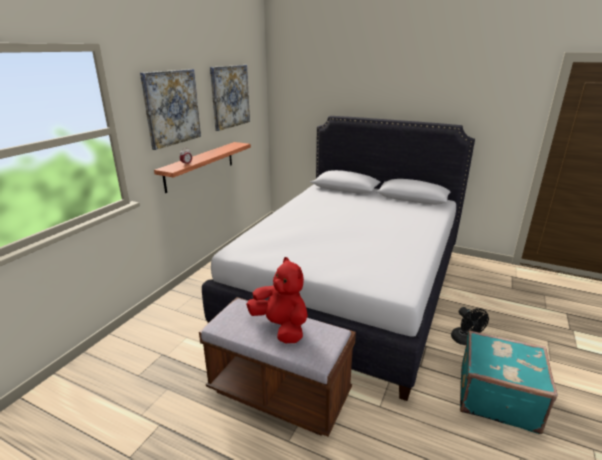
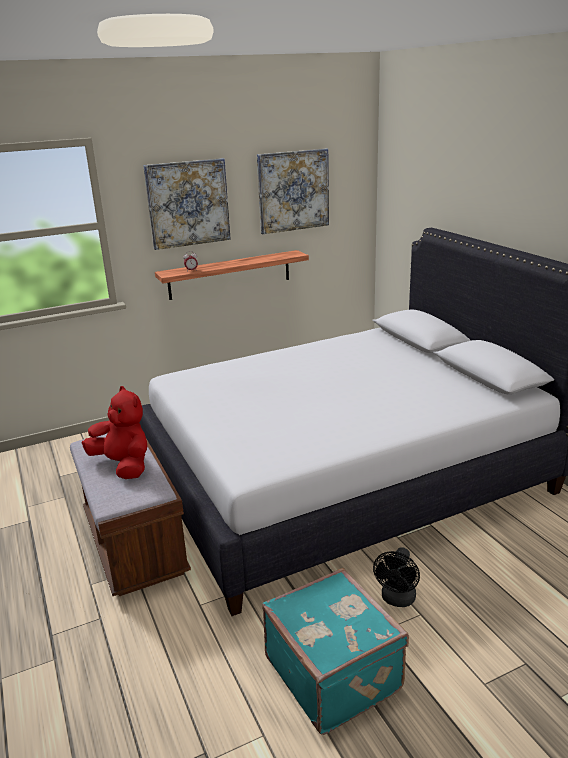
camera: 40 degrees right, 0 degrees up
red plush toy [246,257,308,343] -> red plush toy turned 45 degrees counterclockwise [82,386,147,479]

